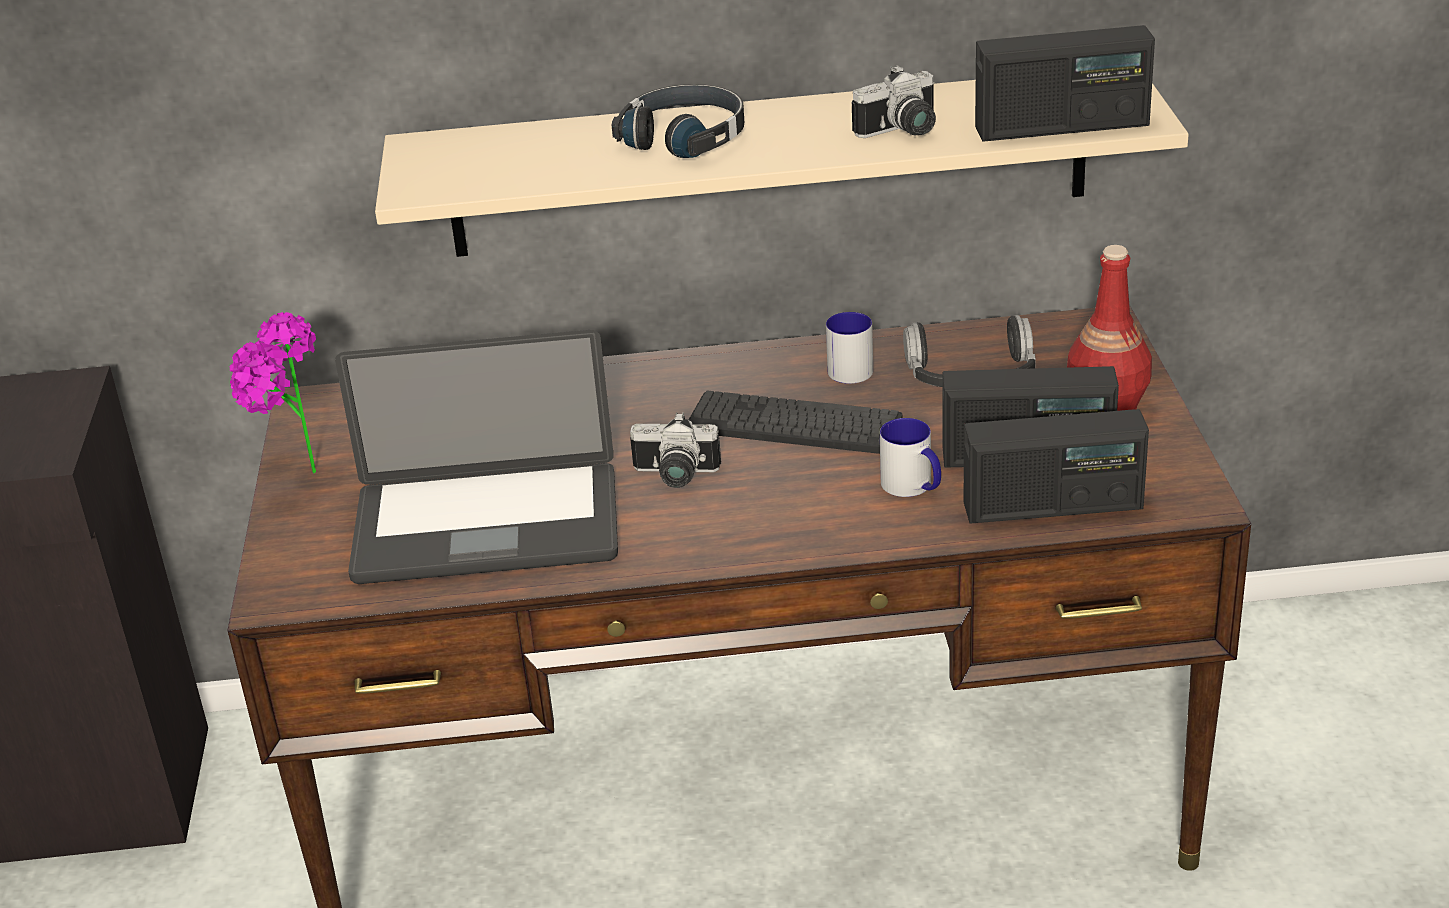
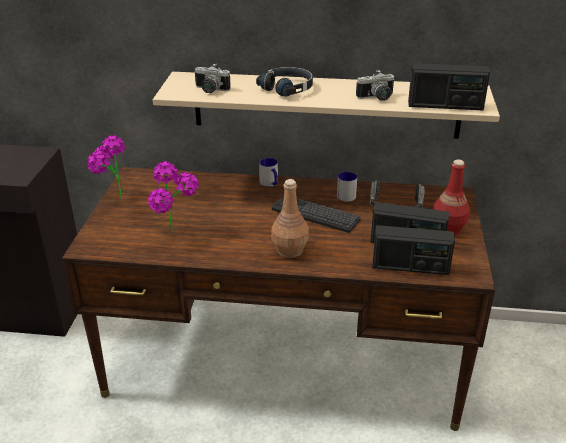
camera: 10 degrees right, 0 degrees up
laptop [335,330,618,584] -> potted plant [148,161,199,231]
camera [630,412,721,488] -> camera moved to [195,63,231,93]
mug [880,418,941,497] -> mug moved to [259,158,278,187]
none -> brown bottle [271,179,309,258]

